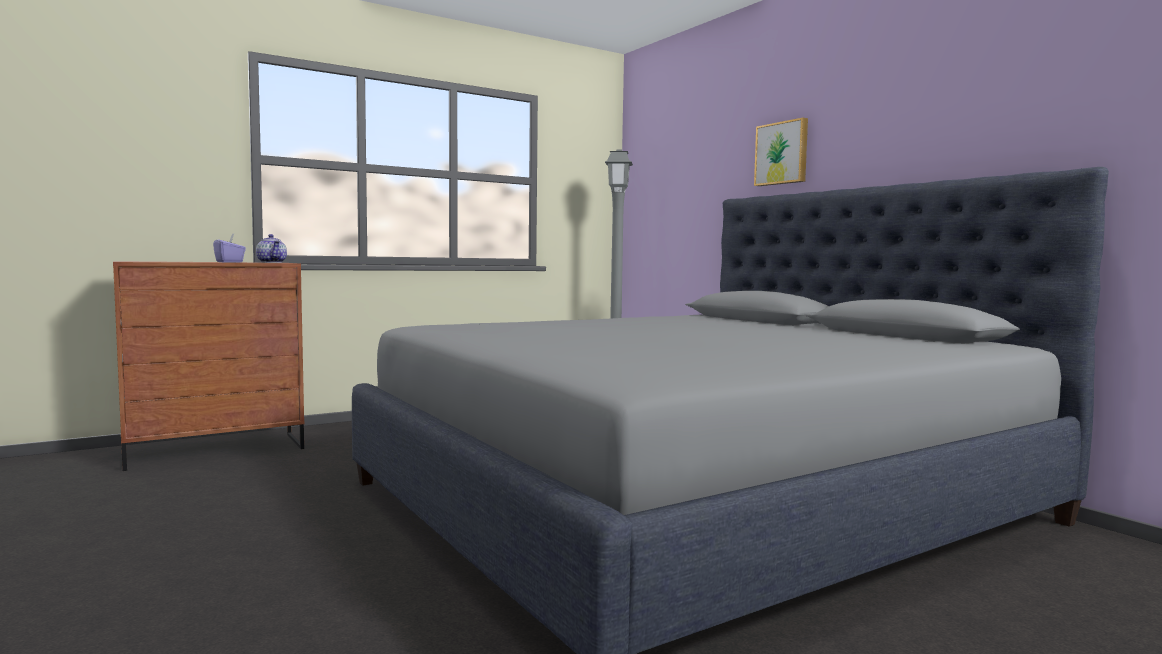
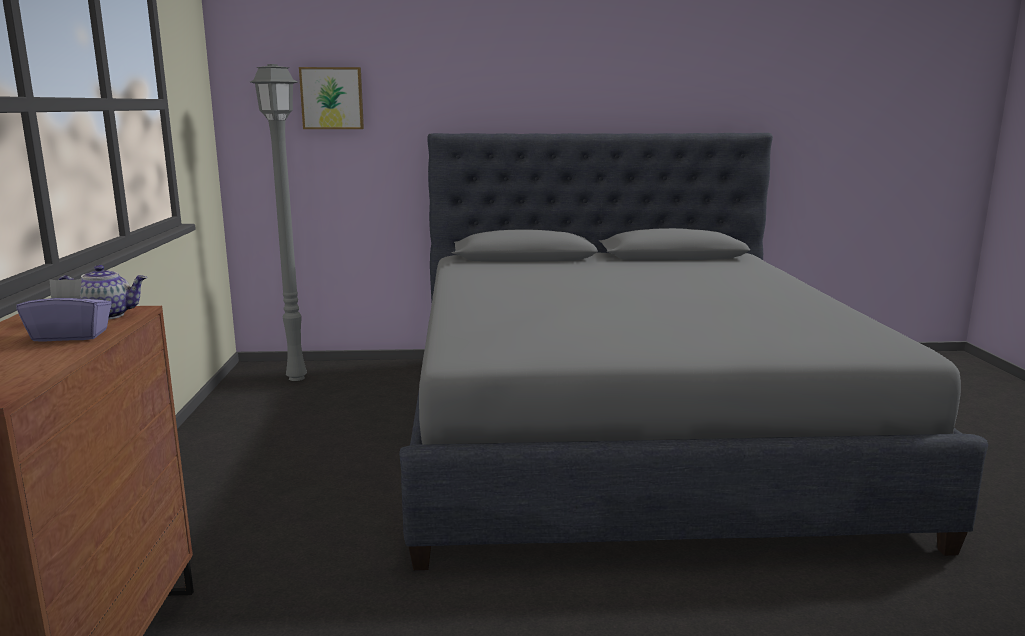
camera: 60 degrees left, 10 degrees up
picture [754,118,808,186] -> picture moved to [299,67,364,129]

